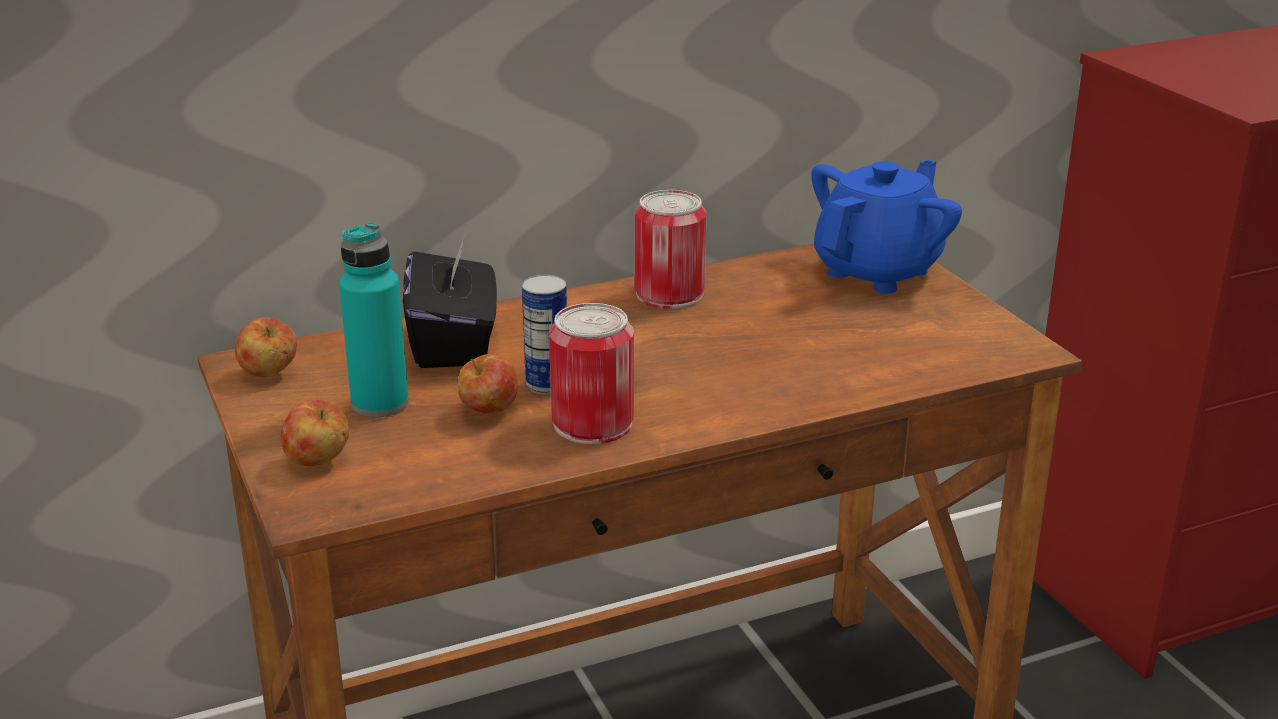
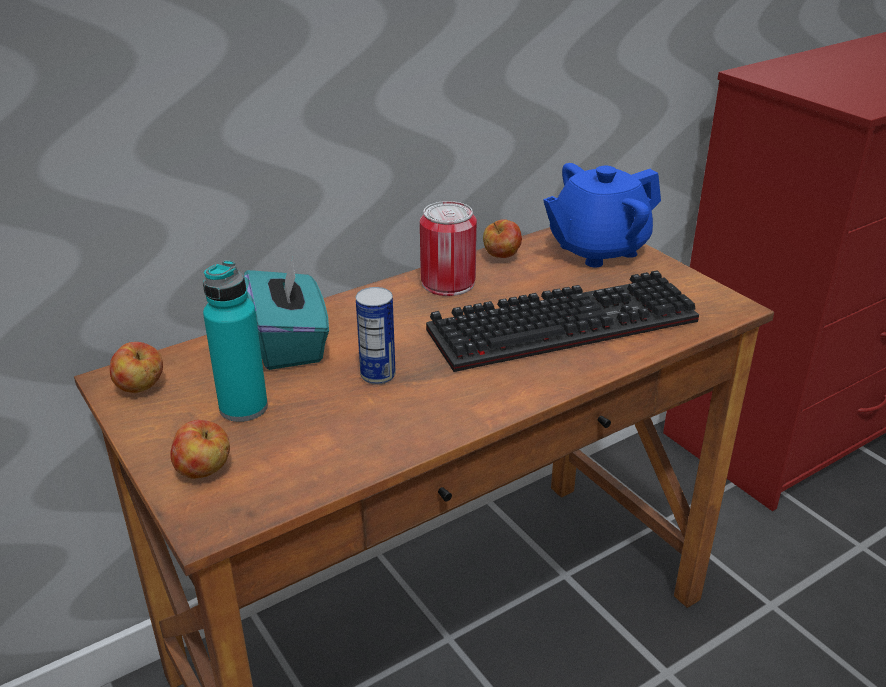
camera: 10 degrees left, 5 degrees up
black tissue box [403,235,497,368] -> turquoise tissue box [244,257,329,370]
apple [458,354,518,414] -> apple moved to [483,219,522,258]
can [549,303,634,444] -> none
blue teapot [811,160,962,294] -> blue teapot turned 150 degrees counterclockwise [543,163,661,267]
none -> keyboard [426,270,699,372]

